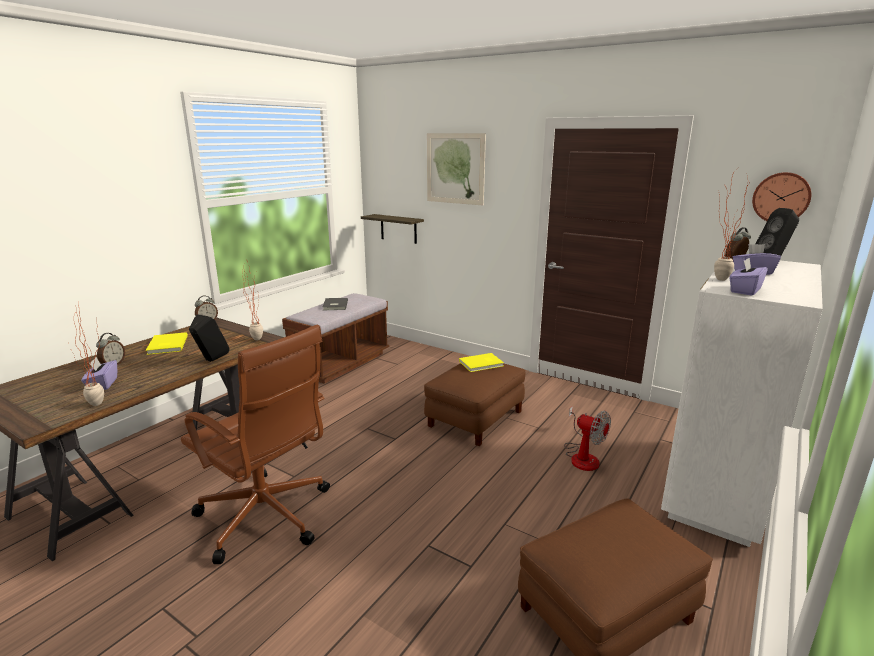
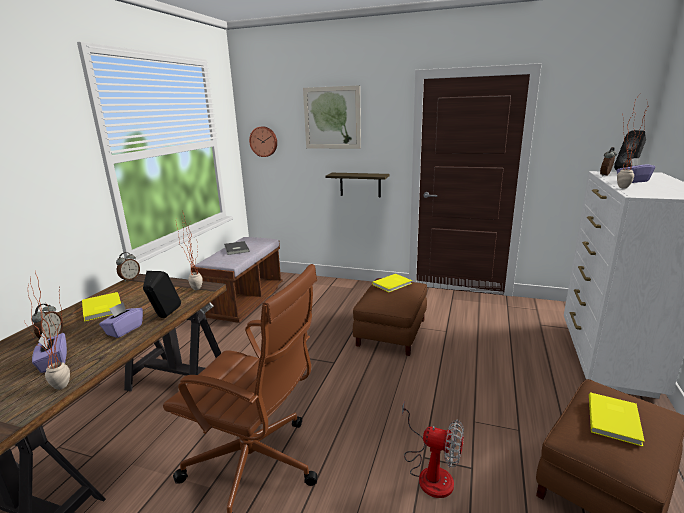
camera: 15 degrees left, 0 degrees up
shelf [361,214,424,244] -> shelf moved to [325,173,390,197]
fan [564,406,611,471] -> fan moved to [402,401,464,498]
purple tissue box [729,257,768,296] -> purple tissue box moved to [99,302,143,338]
wall clock [752,172,811,221] -> wall clock moved to [249,126,277,157]
none -> yellow book [589,392,645,447]

